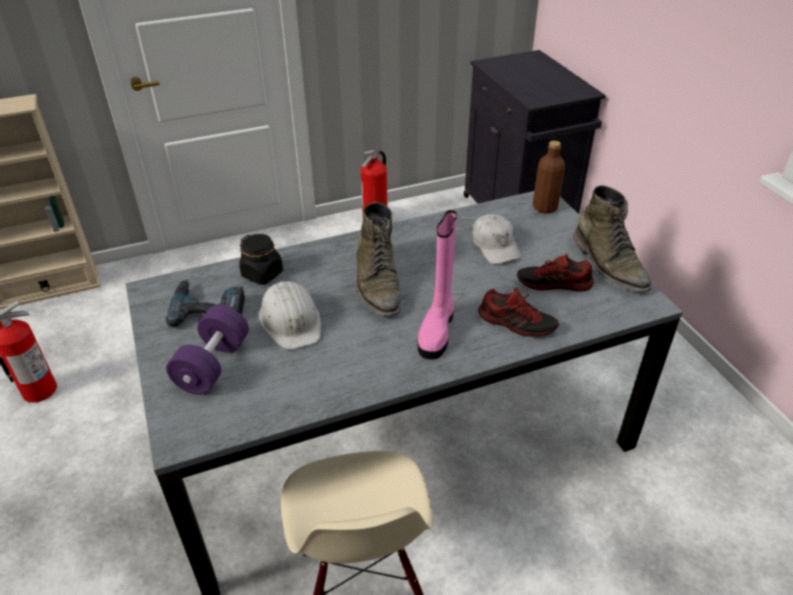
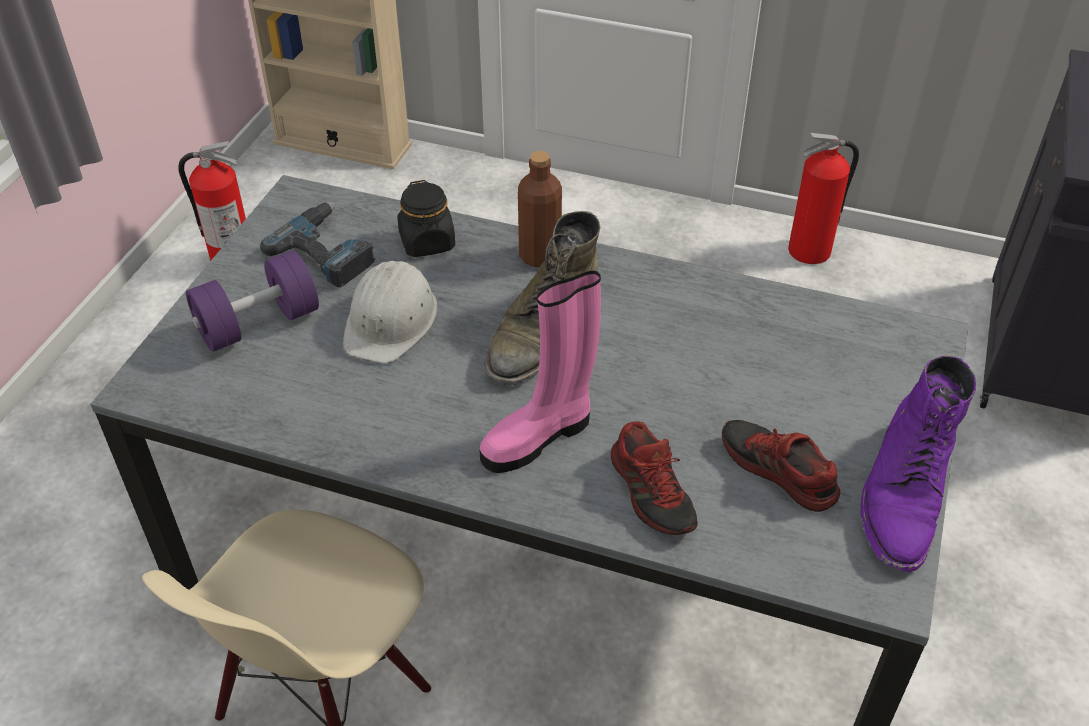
camera: 40 degrees right, 5 degrees up
white cap [473,214,522,264] -> none
brown bottle [533,141,565,213] -> brown bottle moved to [518,151,562,267]
green boot [573,185,652,292] -> purple boot [860,355,976,572]

